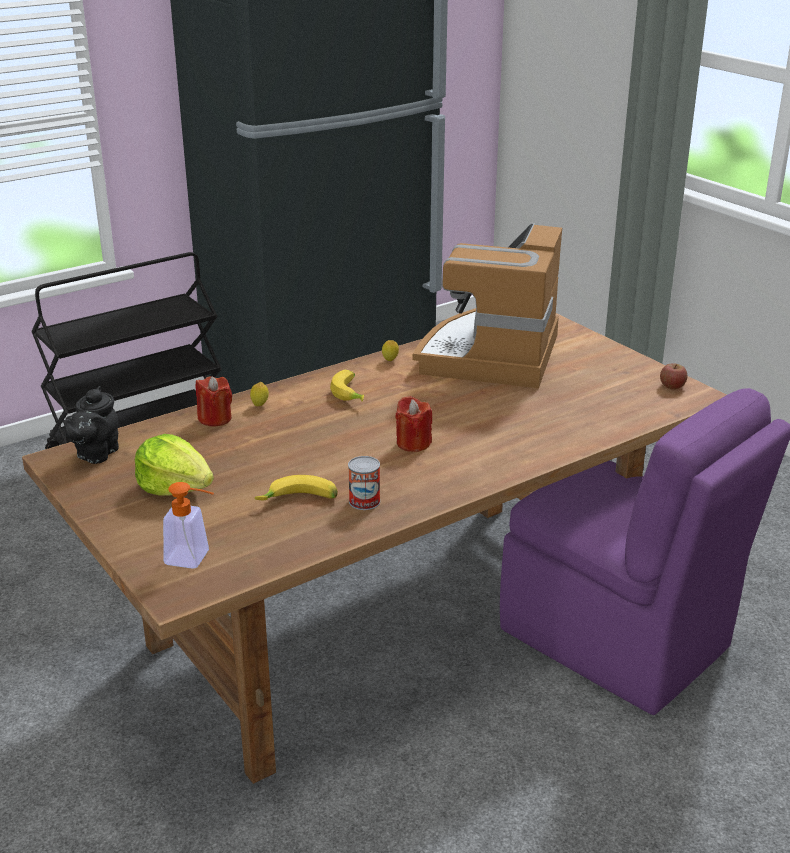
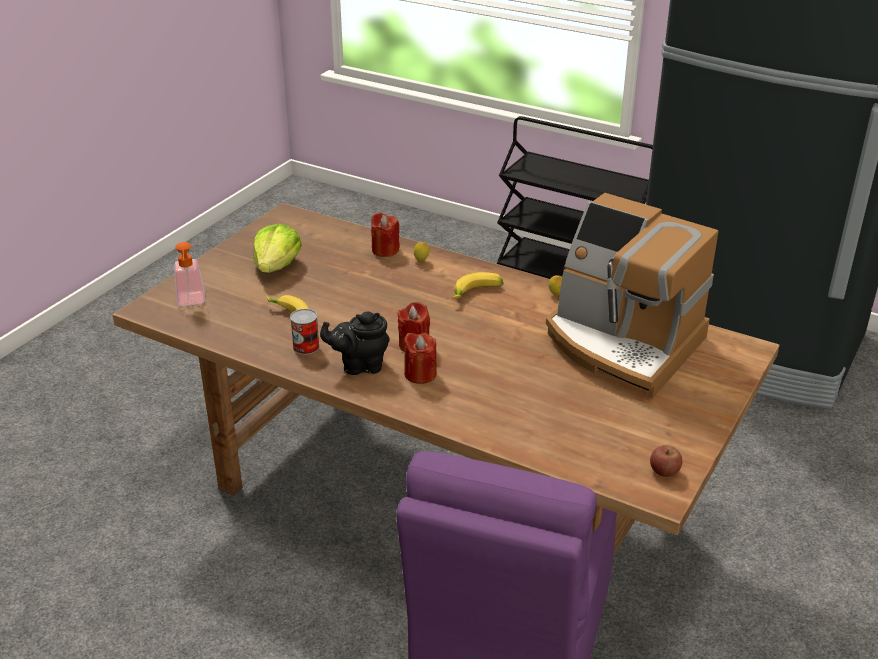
camera: 65 degrees right, 5 degrees up
black teapot [63,386,119,464] -> black teapot moved to [320,311,390,375]
coffee machine [413,223,562,388] -> coffee machine turned 135 degrees counterclockwise [546,193,718,399]
none -> red candle [404,333,437,384]

